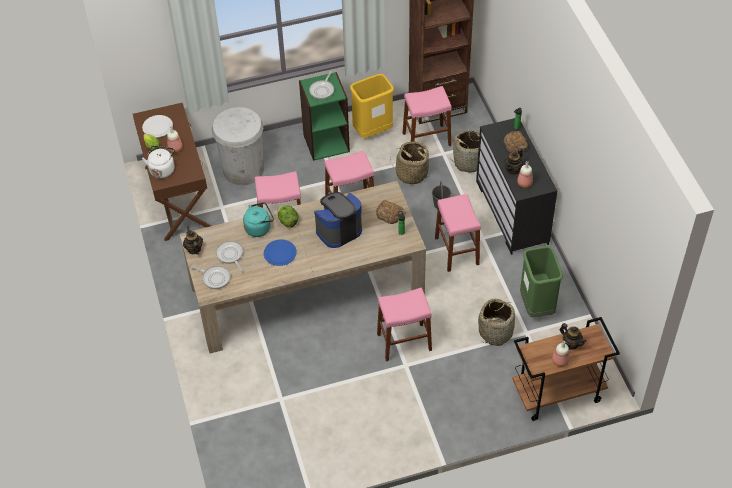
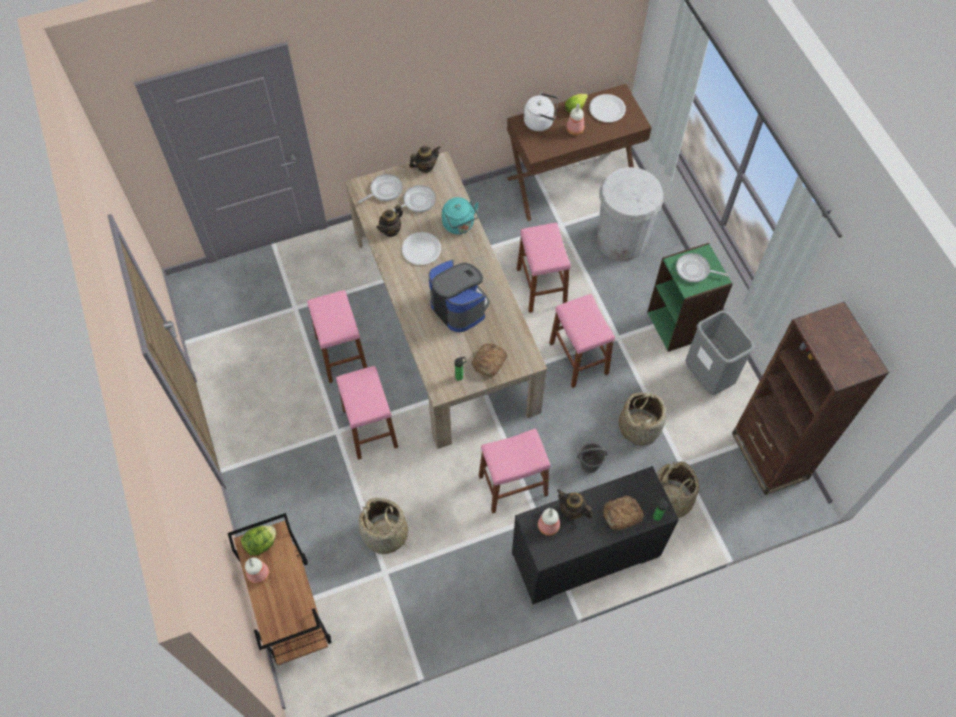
camera: 85 degrees right, 10 degrees up
frying pan [191,265,230,289] -> frying pan turned 150 degrees counterclockwise [358,174,403,203]
blue plate [264,240,297,266] -> white plate [402,232,441,265]
lettuce [277,206,298,228] -> lettuce moved to [241,525,276,556]
yellow trash can [350,74,394,138] -> grey trash can [685,310,755,395]
pink stool [403,86,452,146] -> pink stool moved to [307,290,367,383]
green trash can [520,246,563,318] -> none
teapot [560,323,586,350] -> teapot moved to [377,205,403,237]

